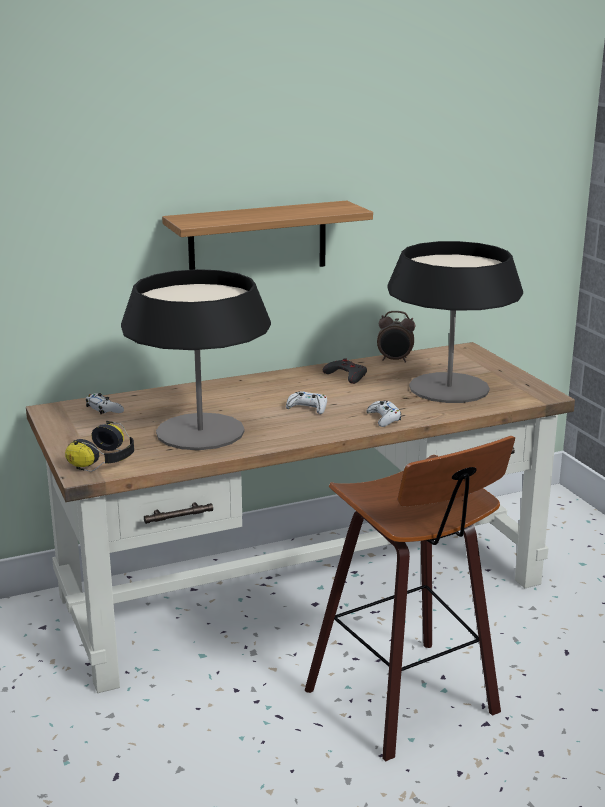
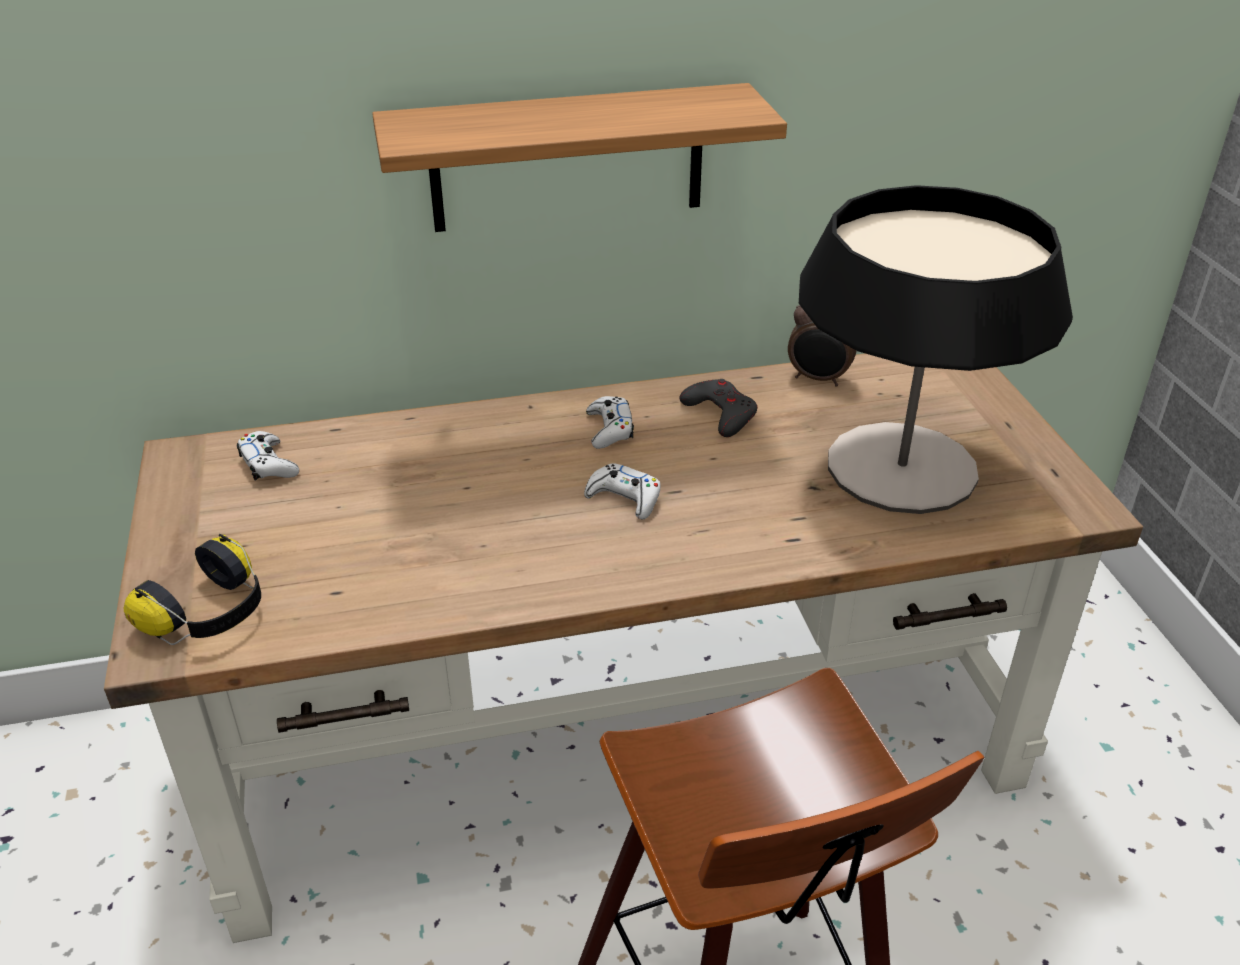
camera: 10 degrees right, 15 degrees up
table lamp [121,269,271,450] -> none
white game controller [366,400,401,427] -> white game controller moved to [586,396,634,449]

